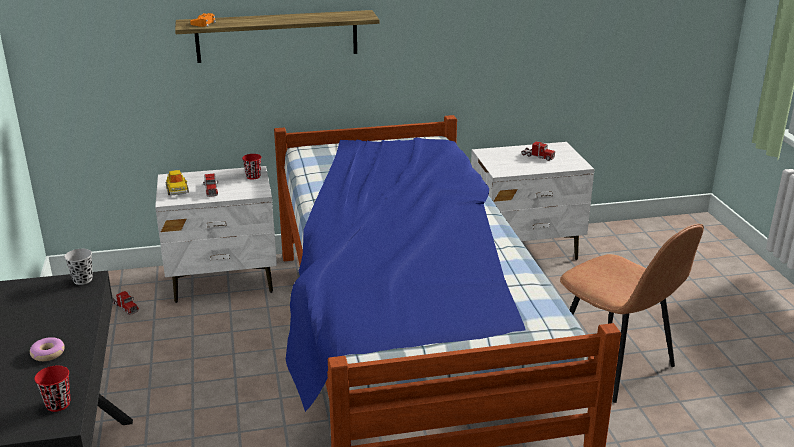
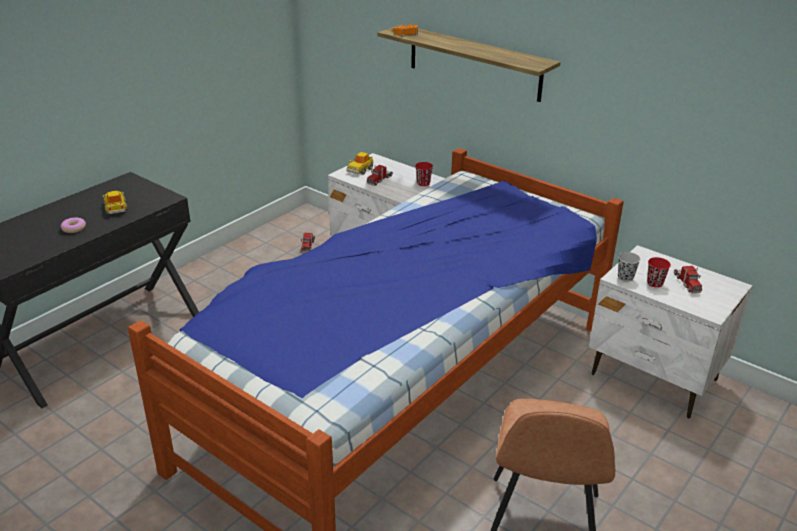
camera: 50 degrees right, 5 degrees up
red cup [34,366,70,412] -> red cup moved to [647,257,671,288]
black cup [64,249,93,285] -> black cup moved to [618,252,641,282]
none -> toy car [103,191,128,214]

